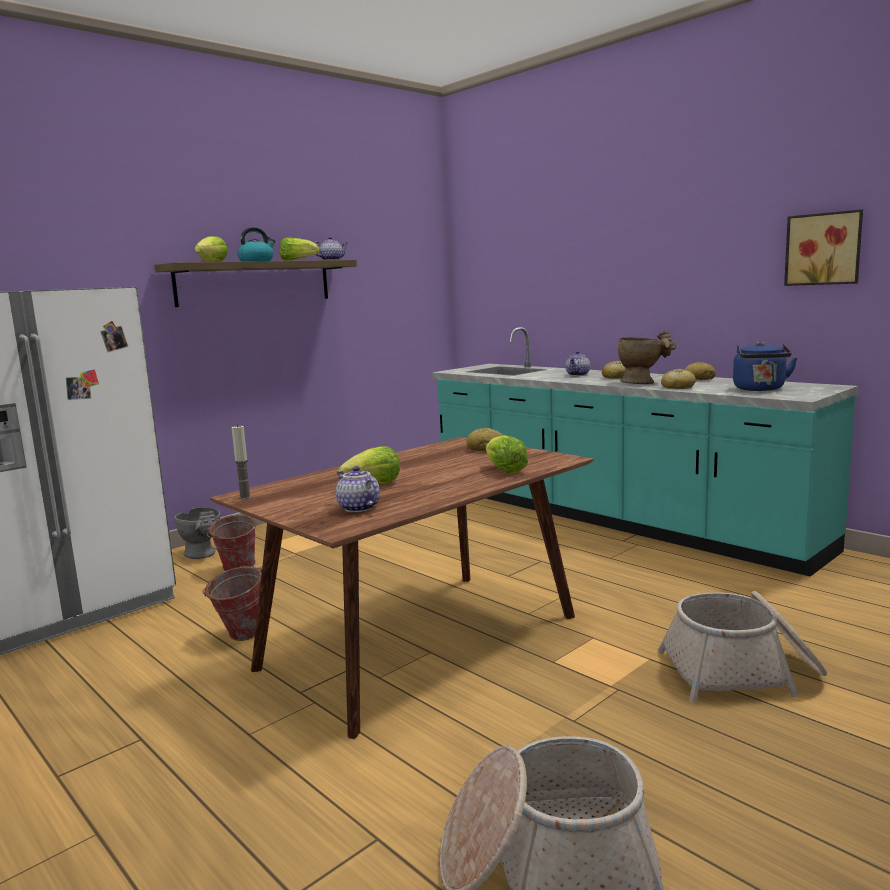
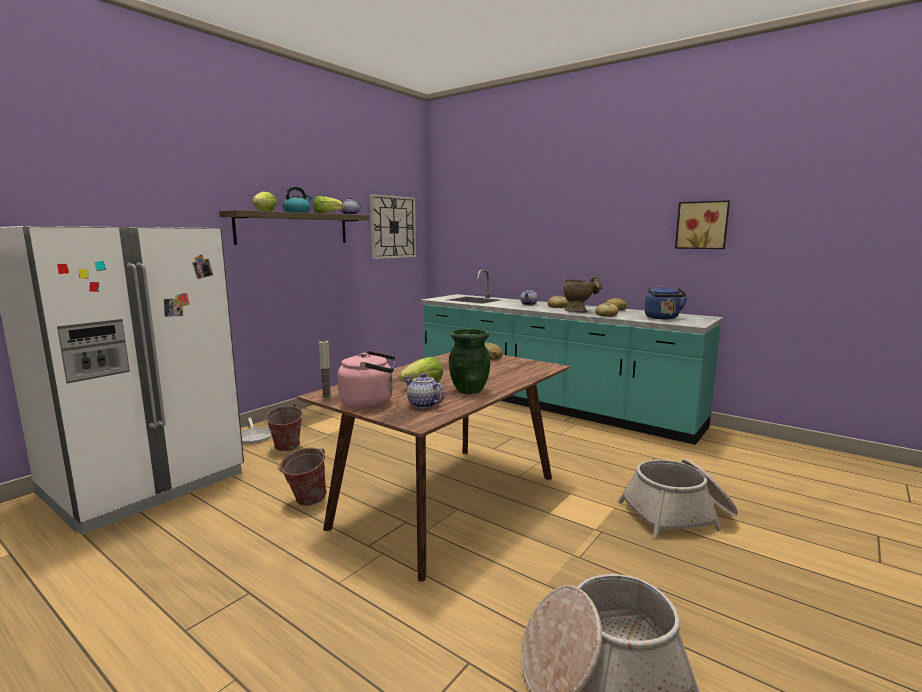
camera: 10 degrees left, 0 degrees up
grey vase [174,507,221,559] -> frying pan [241,418,271,444]
lettuce [486,435,528,473] -> none
none -> pink kettle [338,351,397,409]
none -> wall clock [370,194,416,259]
none -> green vase [449,329,490,394]

